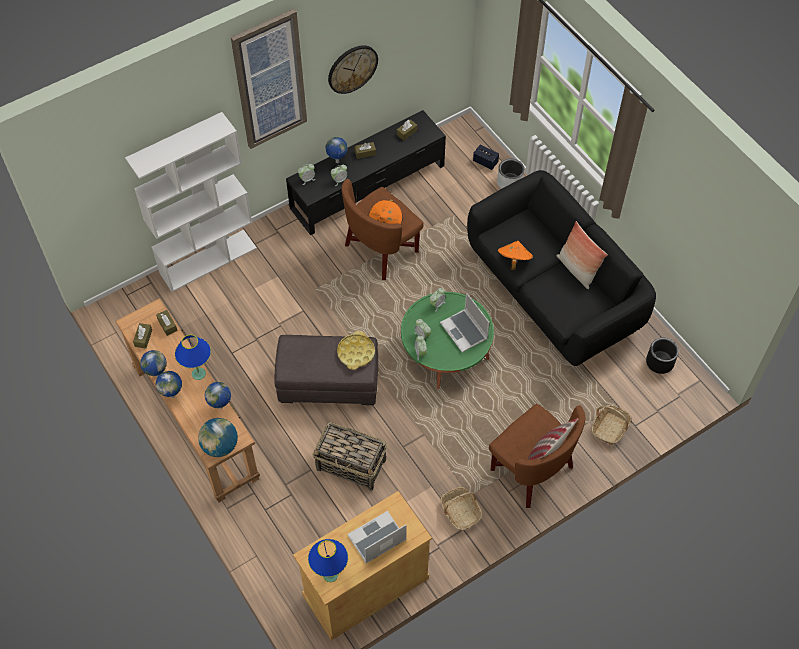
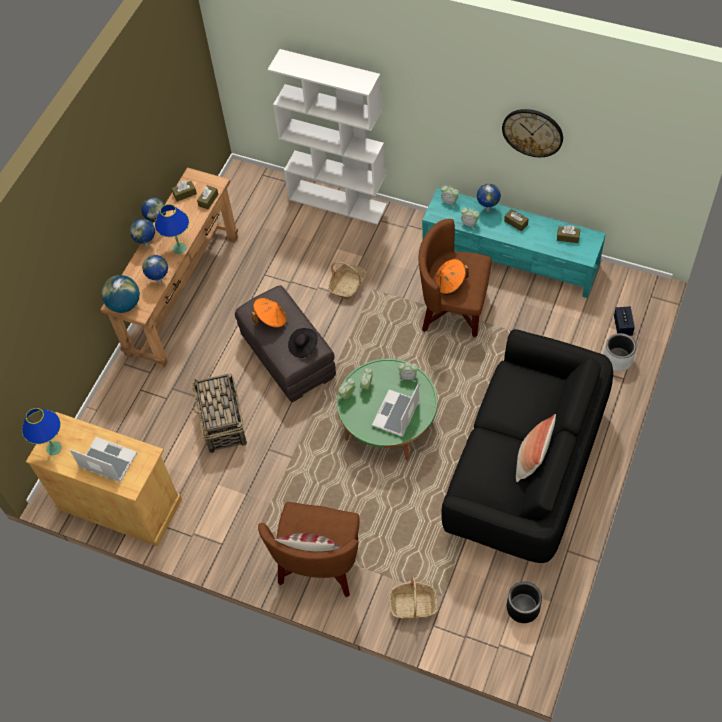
camera: 60 degrees right, 0 degrees up
picture [231,9,307,149] -> none
black tv stand [286,110,446,236] -> turquoise tv stand [422,188,606,298]
yellow tray [337,331,375,370] -> black hat [288,328,318,358]
basket [440,487,482,530] -> basket moved to [328,261,366,300]
orange hat [498,241,533,270] -> orange hat moved to [252,298,287,328]

